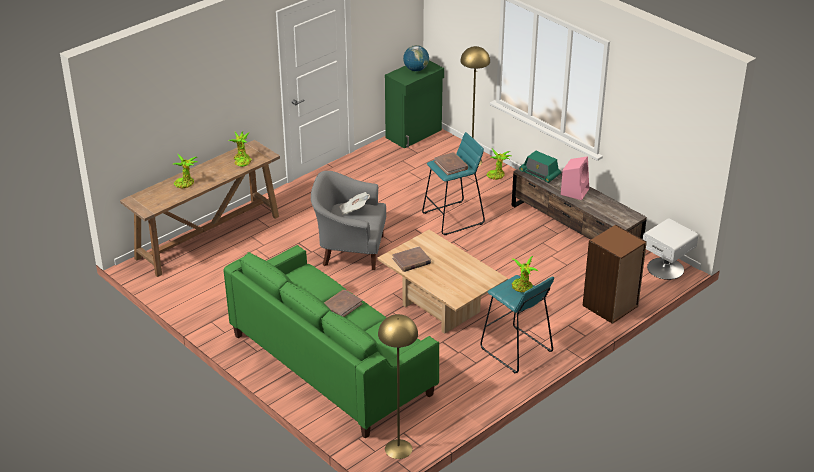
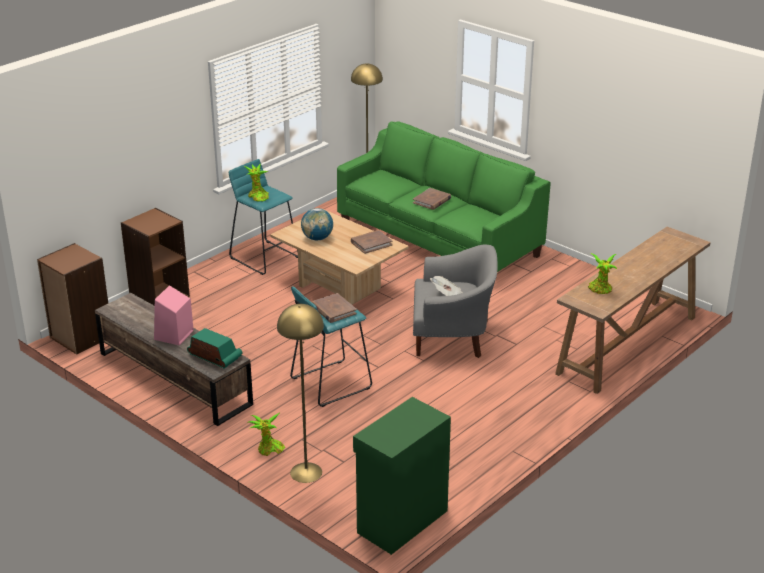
camera: 175 degrees right, 5 degrees down
potted plant [172,154,198,188] -> none
globe [403,45,429,71] -> globe moved to [301,208,333,241]
white nightstand [643,218,698,280] -> brown bookcase [37,243,108,355]

